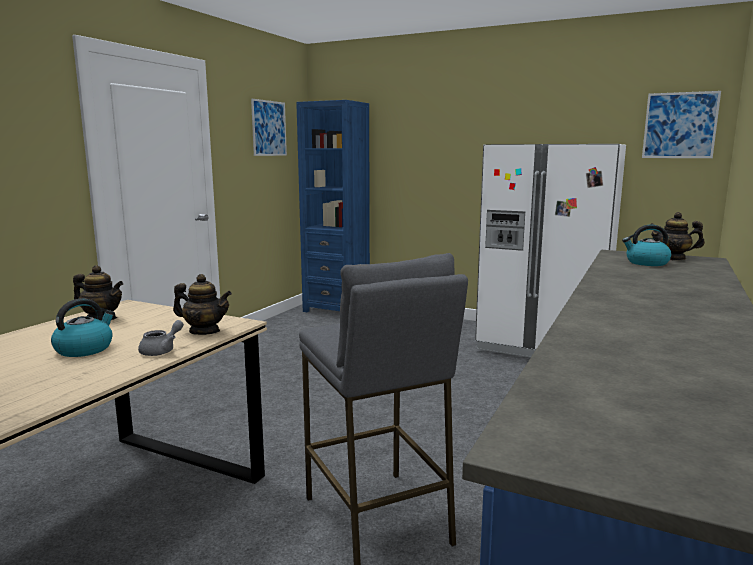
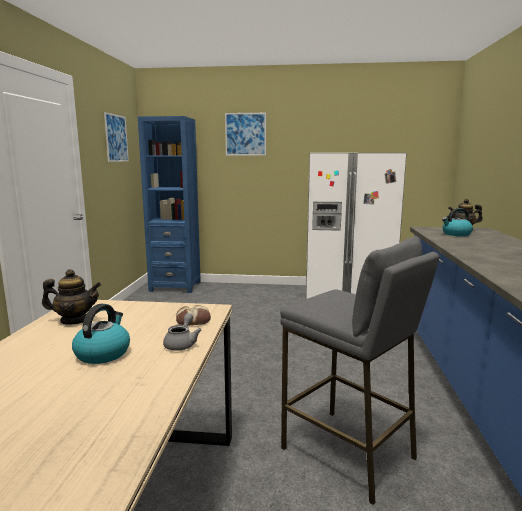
camera: 20 degrees left, 0 degrees up
teapot [173,274,232,335] -> bread [176,305,211,326]
picture [642,91,721,158] -> picture moved to [225,113,266,155]

